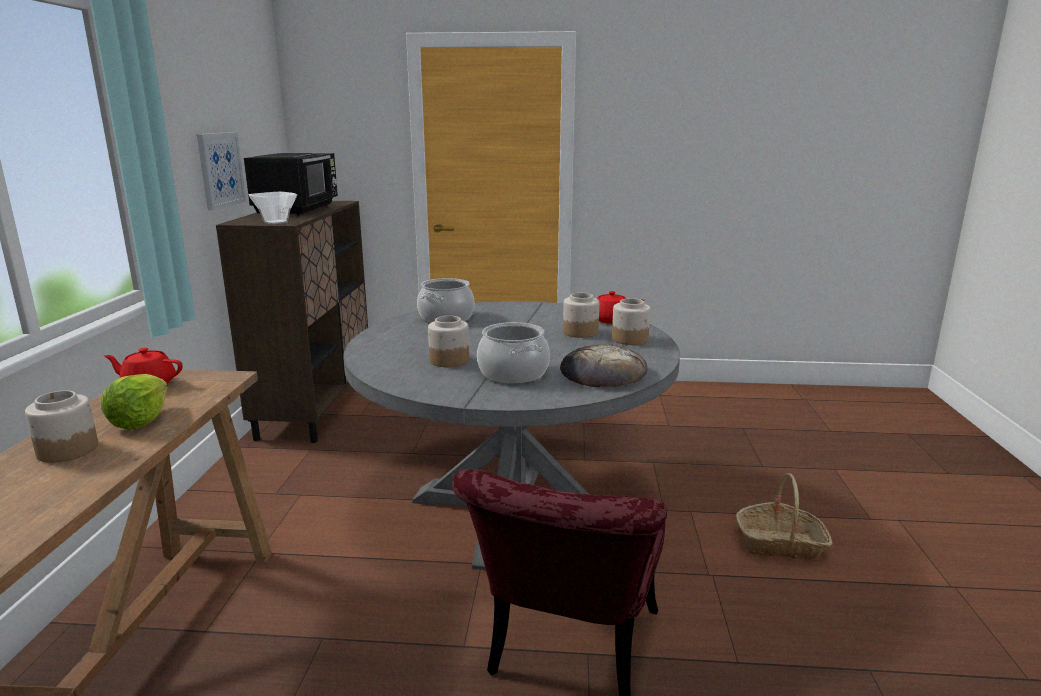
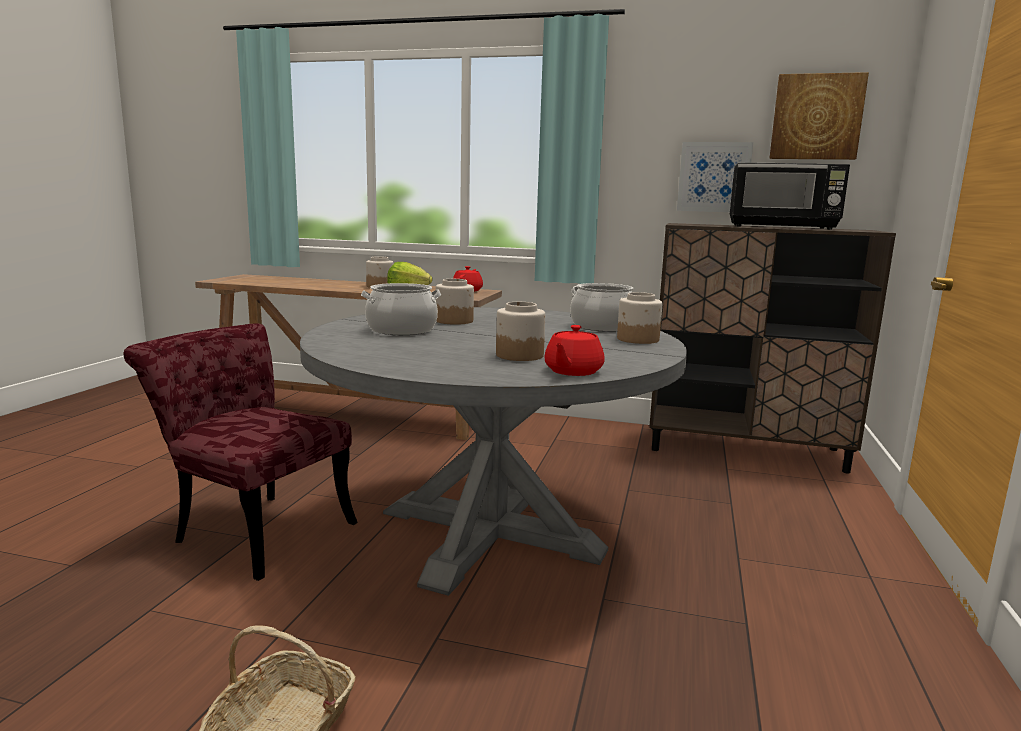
camera: 100 degrees right, 5 degrees down
bowl [249,192,297,224] -> none
bread [560,344,647,387] -> none
jar [612,298,650,345] -> jar moved to [617,292,662,344]
none -> picture [769,72,869,160]

